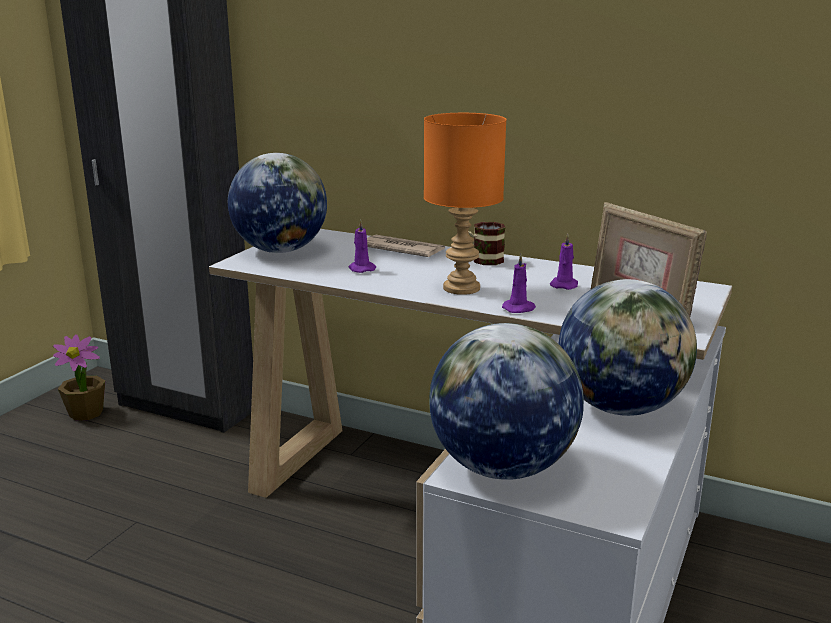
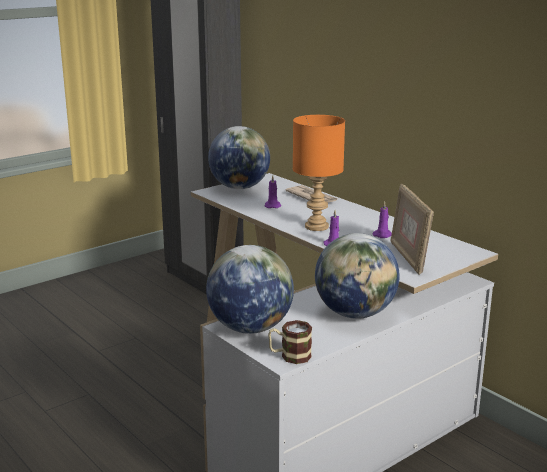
camera: 25 degrees right, 0 degrees up
potted plant [53,335,105,421] -> none
mug [468,222,505,265] -> mug moved to [268,320,312,364]

